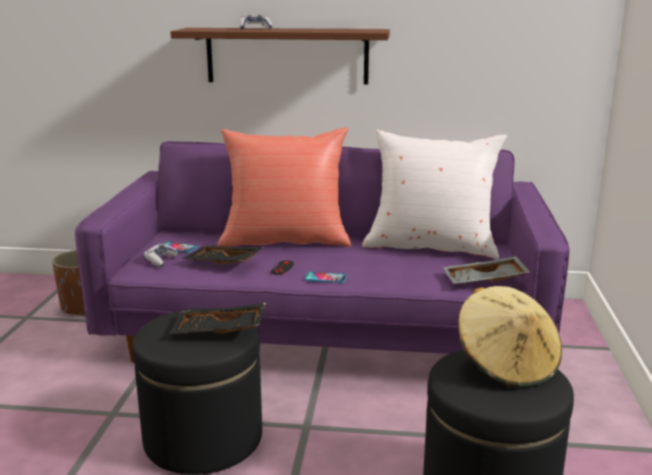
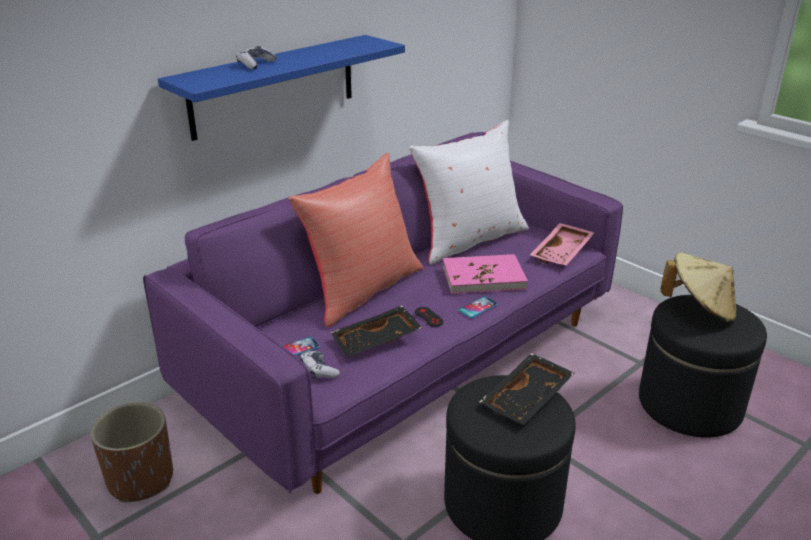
camera: 50 degrees left, 10 degrees up
brown shelf [171,28,390,85] -> blue shelf [158,35,405,141]
grey tray [443,256,530,284] -> pink tray [530,223,594,265]
none -> pink book [443,254,528,294]

